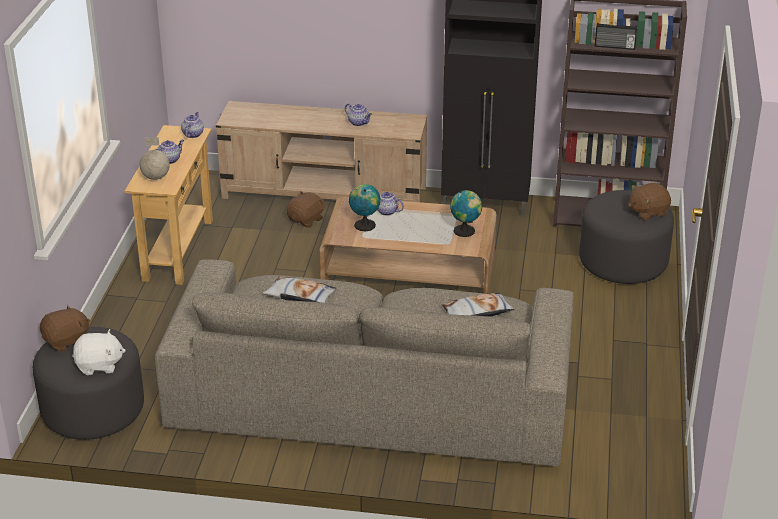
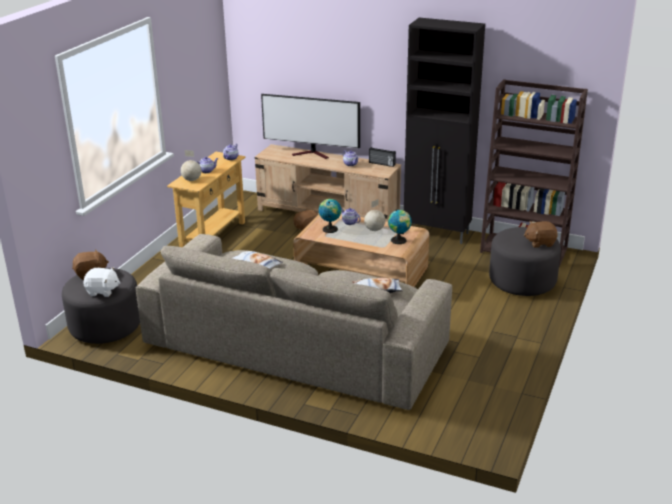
camera: 15 degrees right, 5 degrees down
radio [595,23,637,50] -> radio moved to [369,147,396,167]
none -> television [261,94,360,159]
none -> globe [364,199,385,231]

